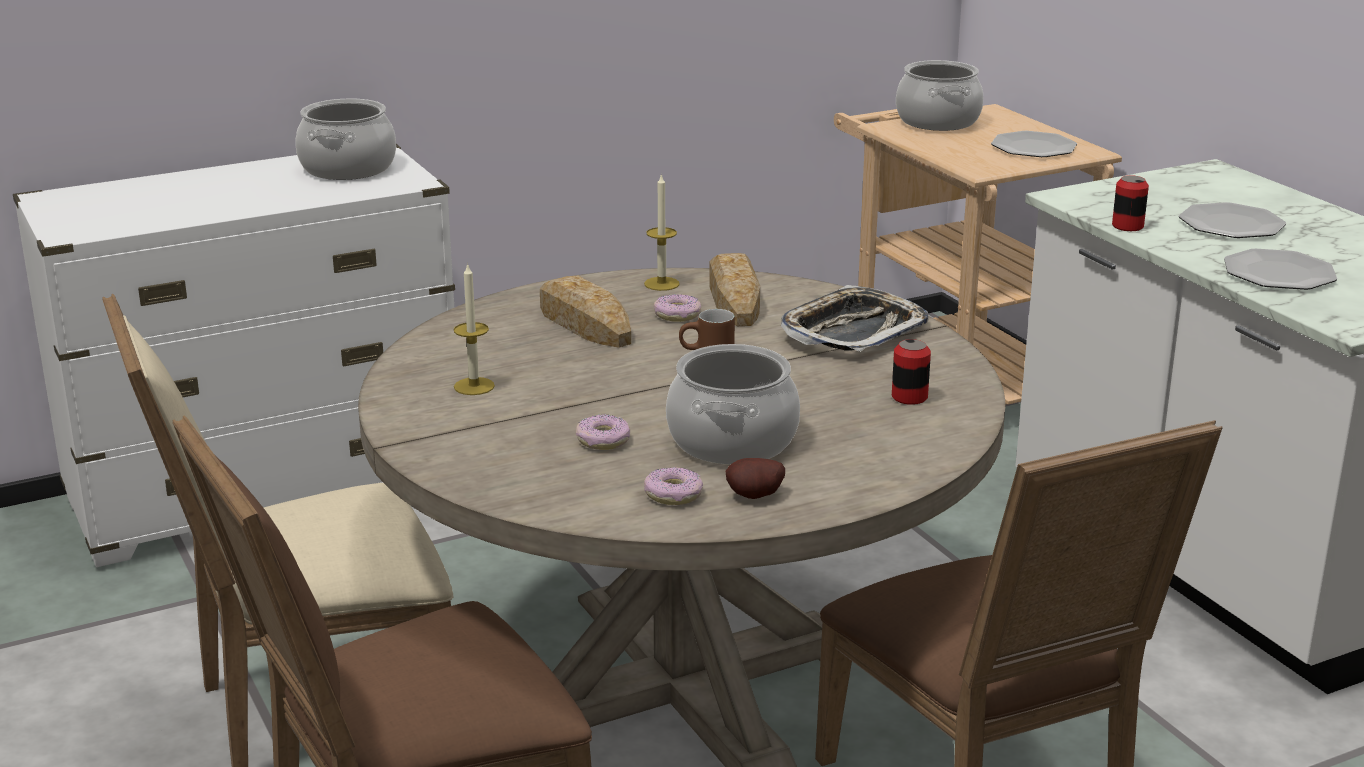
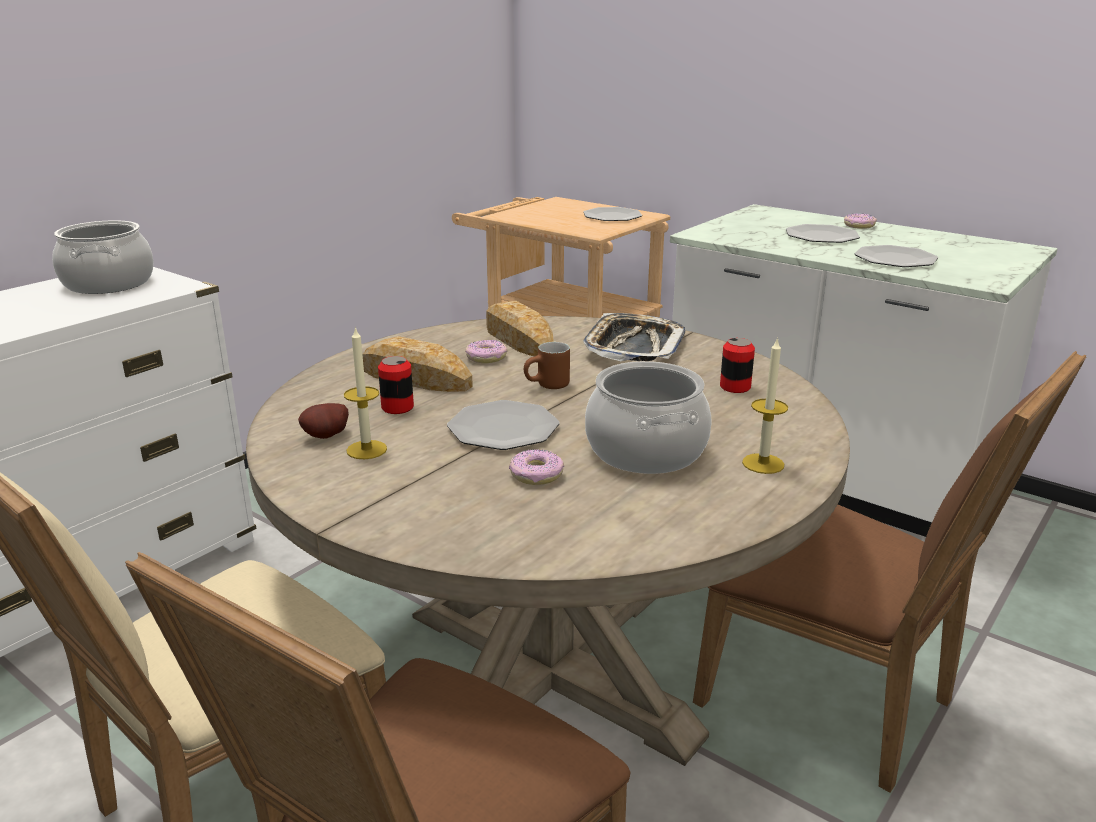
camera: 25 degrees left, 0 degrees up
candle [644,173,680,291] -> candle moved to [742,337,788,474]
donut [644,467,703,505] -> donut moved to [844,214,877,229]
potato [726,458,785,499] -> potato moved to [298,403,349,439]
cooking pot [896,60,983,131] -> none
can [1112,175,1149,231] -> can moved to [378,356,414,414]
none -> plate [447,400,559,450]

